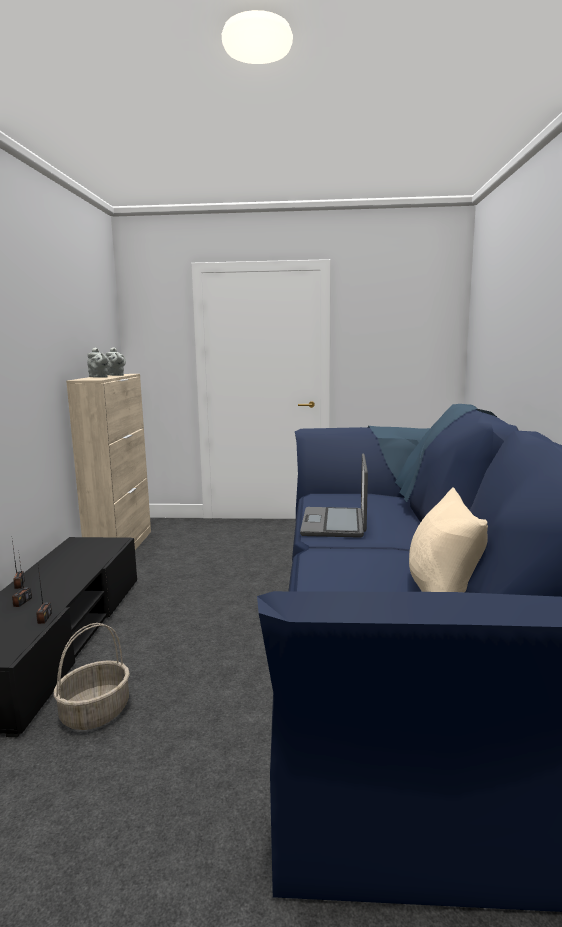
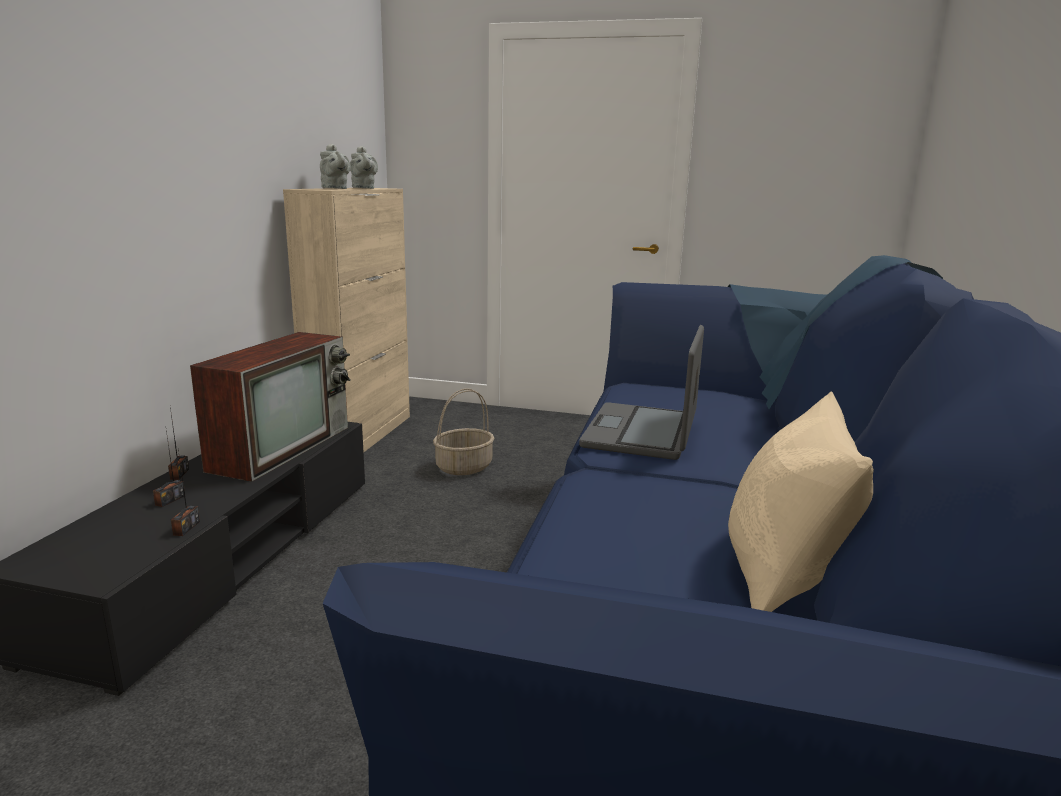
camera: 10 degrees right, 5 degrees up
basket [54,623,130,730] -> basket moved to [433,388,495,475]
none -> television [190,332,351,482]

